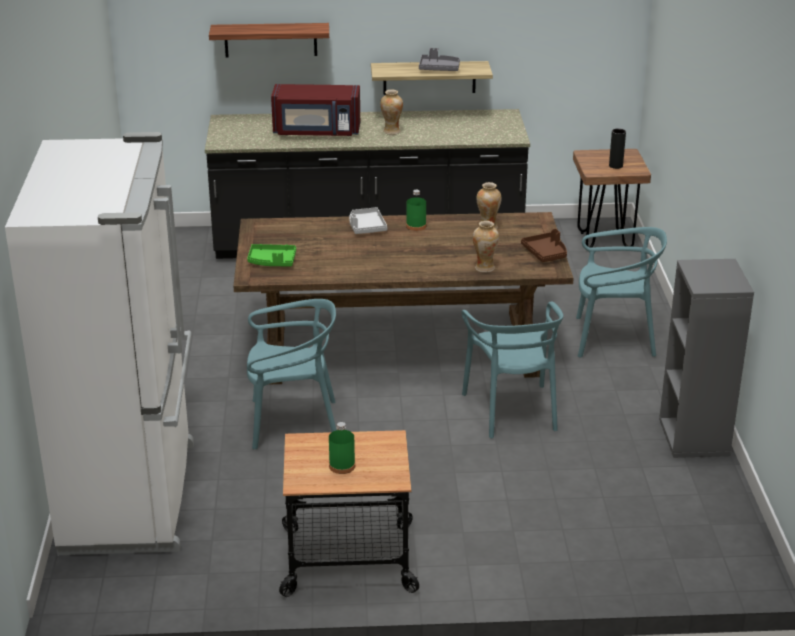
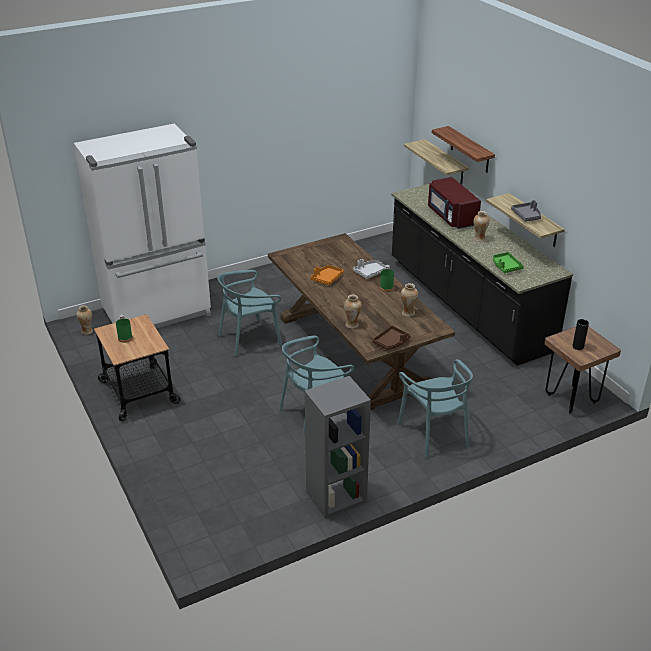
camera: 65 degrees right, 5 degrees up
green tray [247,244,296,266] -> green tray moved to [493,252,524,273]
turquoise chair [247,299,336,449] -> turquoise chair turned 90 degrees clockwise [217,270,282,357]
none -> vase [76,305,93,335]
none -> orange tray [311,265,344,285]
none -> shelf [404,139,469,185]

